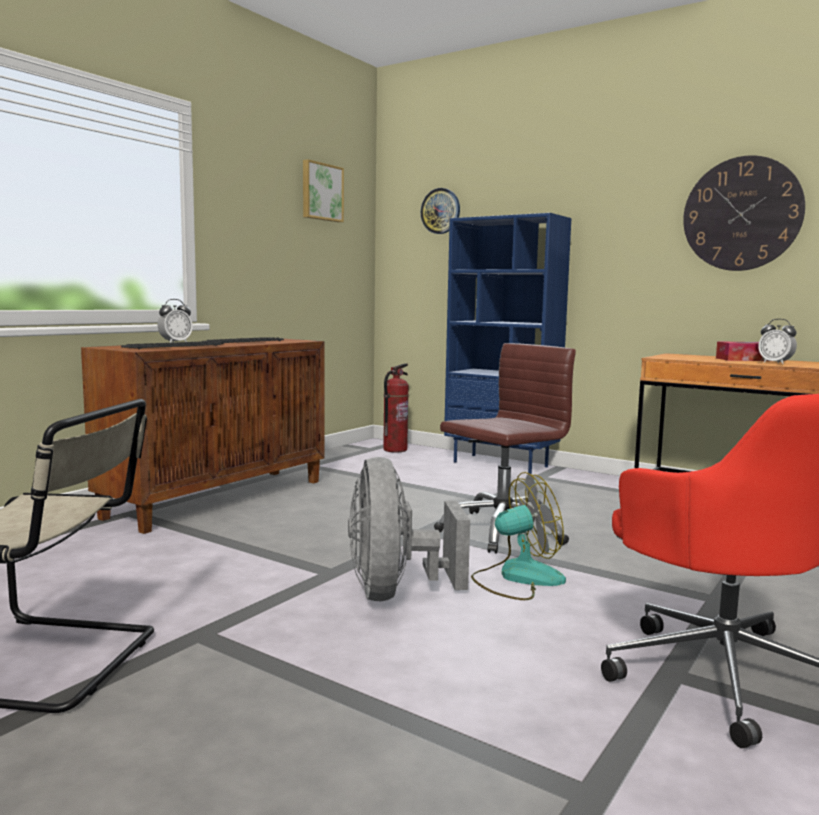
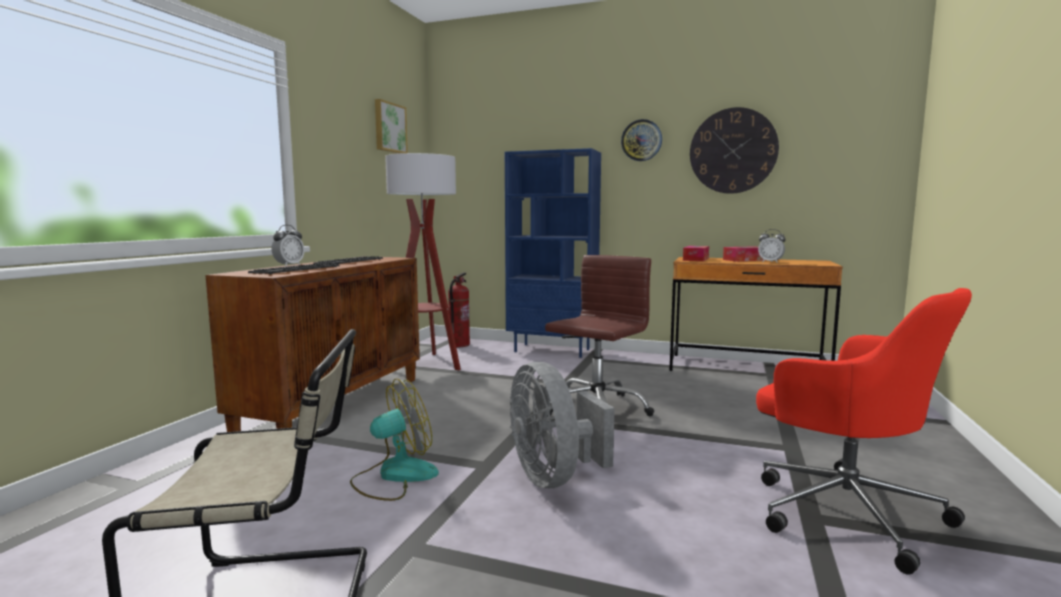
camera: 15 degrees left, 0 degrees up
wall clock [421,188,460,234] -> wall clock moved to [621,119,662,161]
fan [471,472,566,600] -> fan moved to [350,379,439,501]
none -> floor lamp [385,153,461,370]
none -> tissue box [683,246,709,261]

